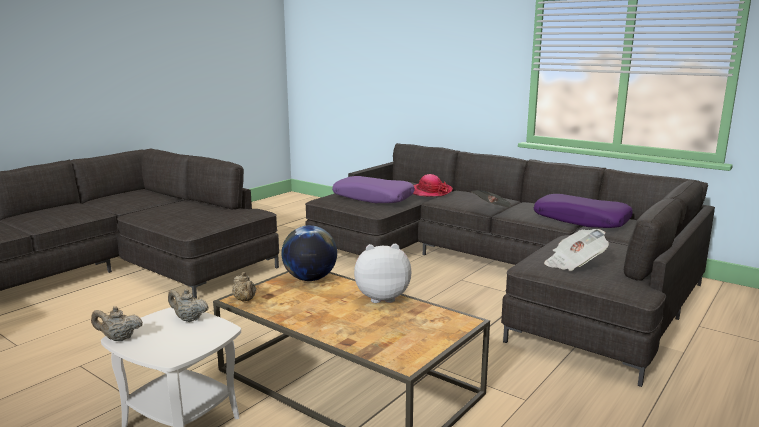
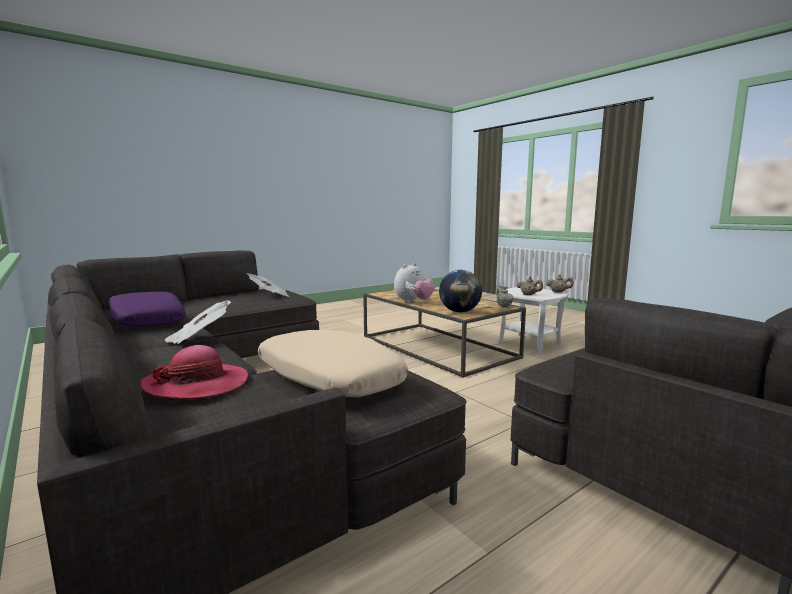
camera: 165 degrees left, 5 degrees down
purple pillow [332,176,415,203] -> beige pillow [258,330,408,397]
plush toy [354,244,411,303] -> plush toy turned 60 degrees counterclockwise [394,263,435,303]

